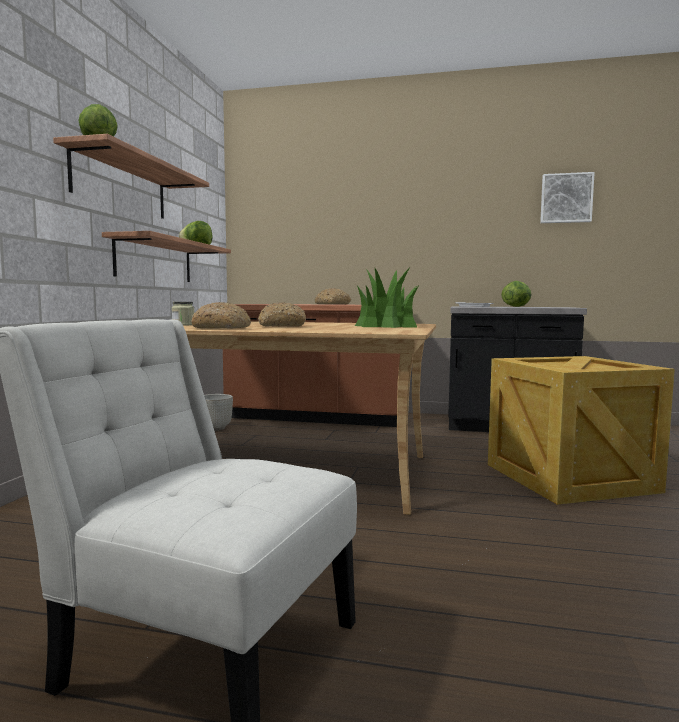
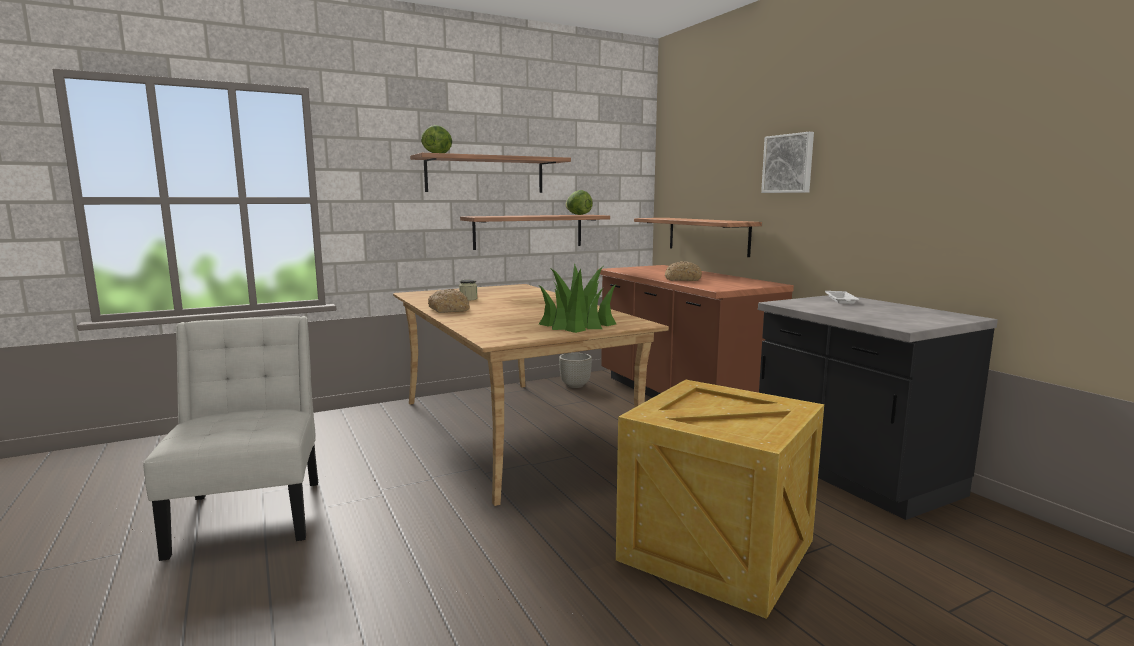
camera: 50 degrees right, 5 degrees up
bread [258,302,306,327] -> none
lettuce [501,281,531,307] -> none
picture [540,172,595,223] -> picture moved to [761,132,814,193]
none -> shelf [634,218,762,257]

